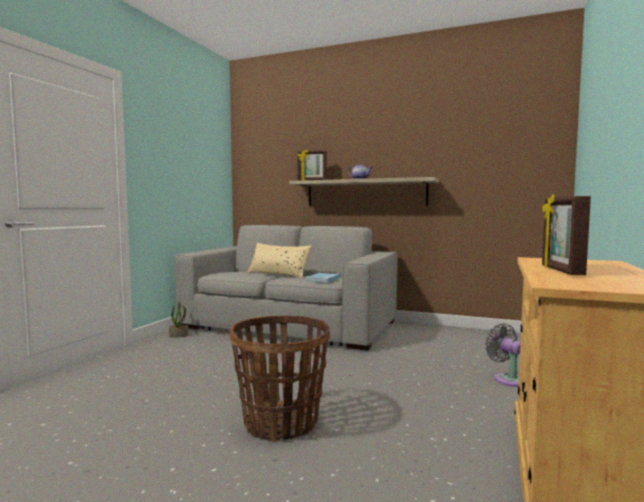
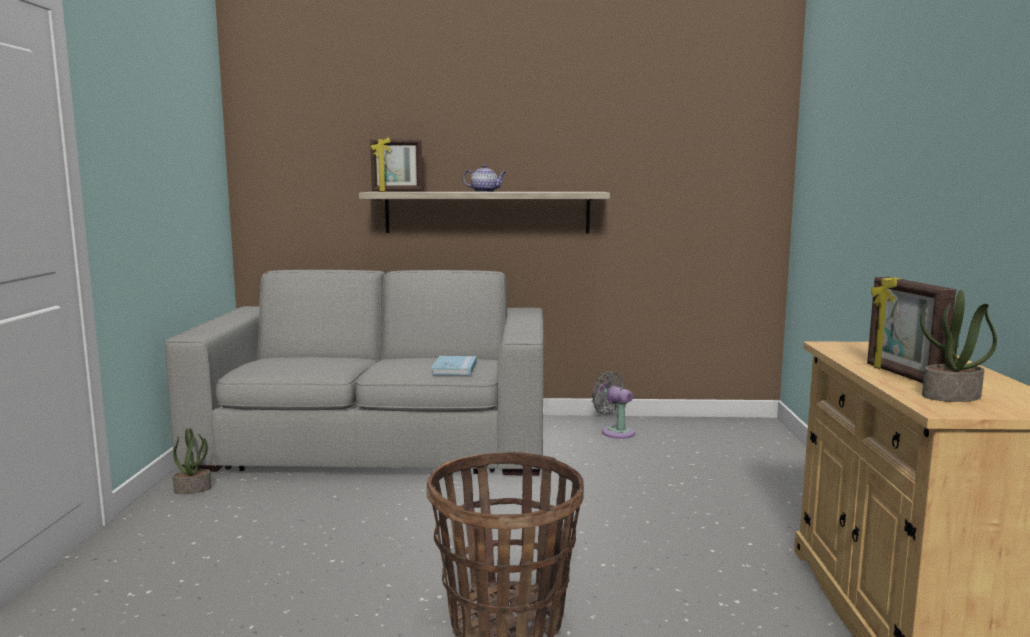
camera: 20 degrees left, 5 degrees up
beige pillow [247,243,312,278] -> none
grey fan [485,323,521,387] -> grey fan moved to [591,371,635,439]
none -> potted plant [920,290,997,402]

